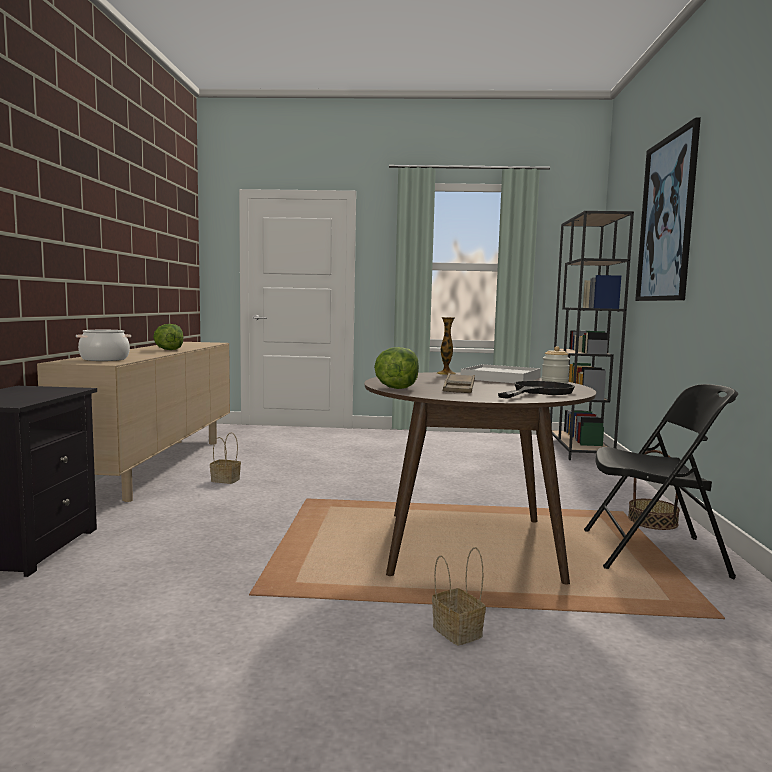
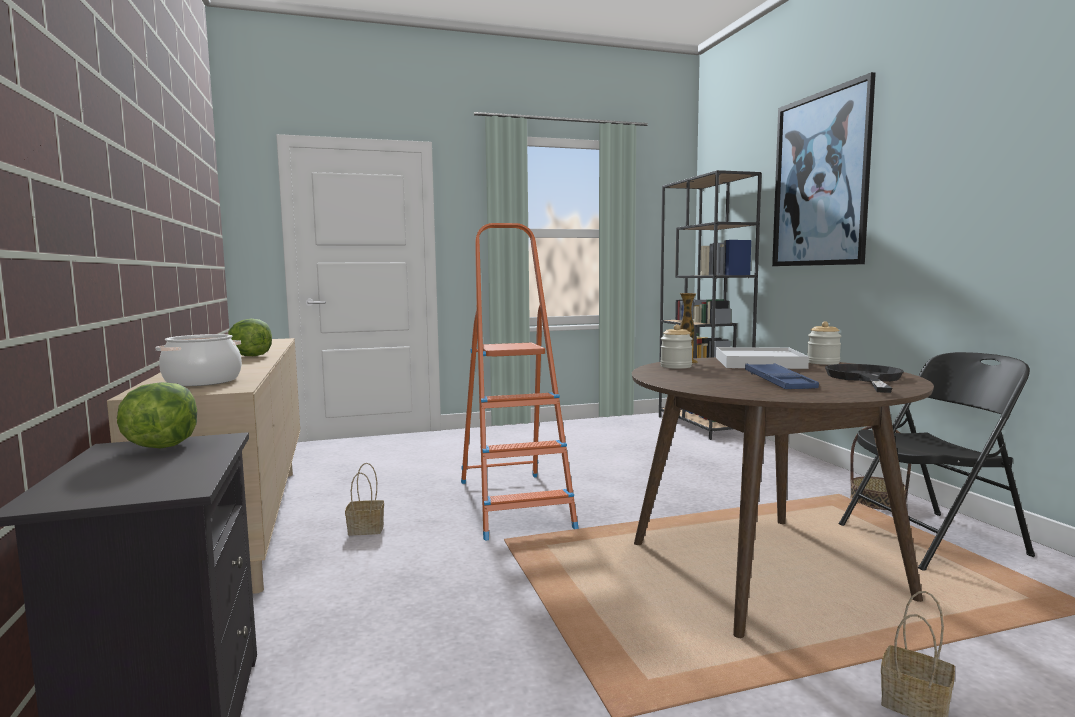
camera: 20 degrees left, 0 degrees up
lettuce [374,347,419,389] -> lettuce moved to [117,382,197,448]
brown tray [443,373,475,393] -> blue tray [745,363,819,389]
none -> orange step ladder [461,223,579,540]
none -> jar [660,324,693,369]

